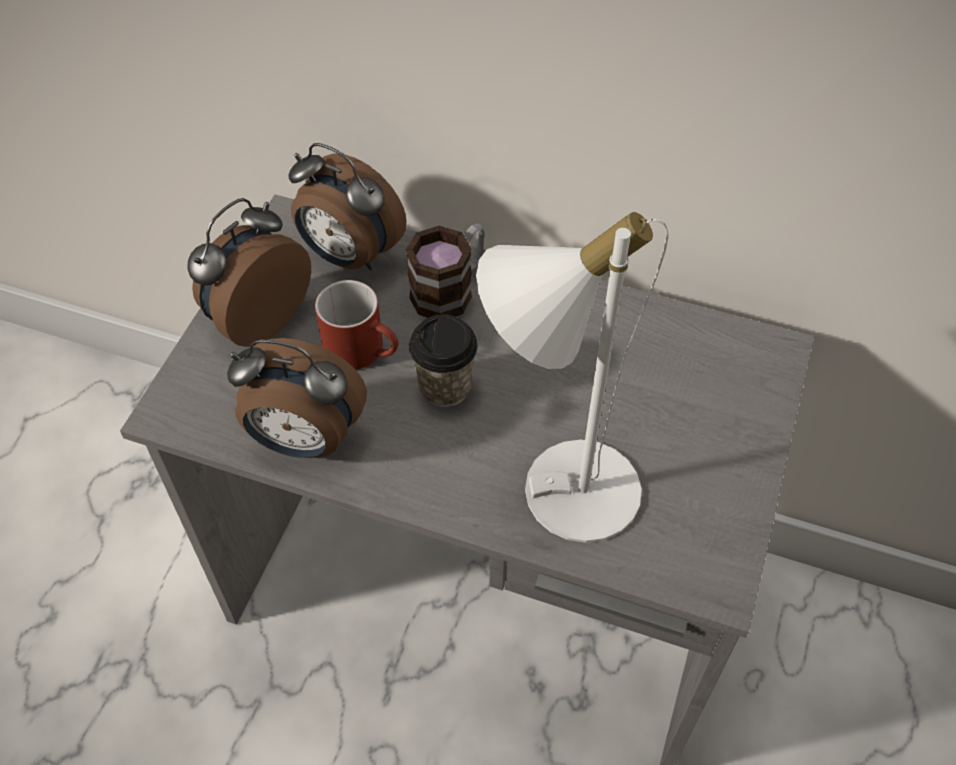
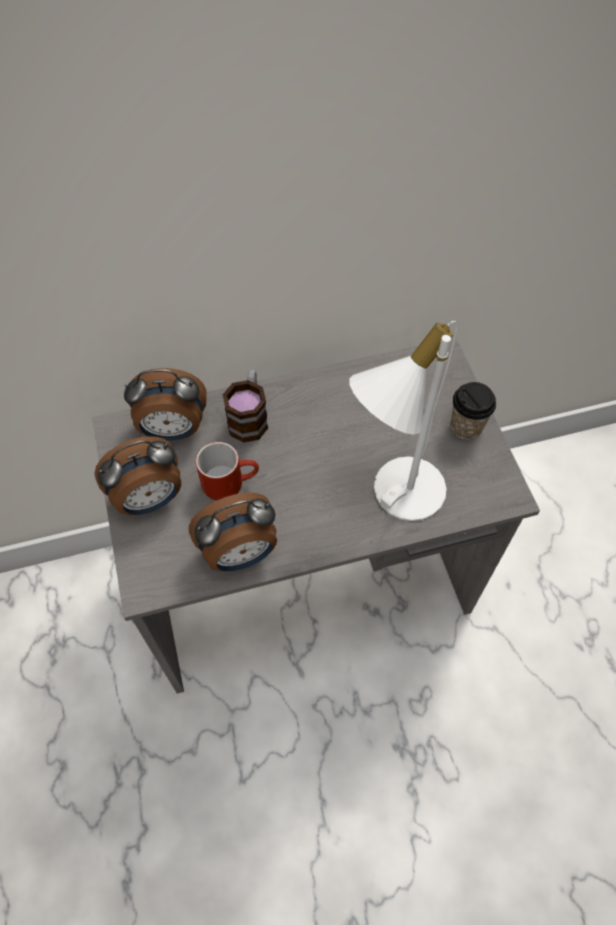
camera: 35 degrees left, 5 degrees up
alarm clock [187,198,311,347] -> alarm clock turned 120 degrees counterclockwise [94,436,181,515]
cup [409,314,478,407] -> cup moved to [450,382,496,440]

